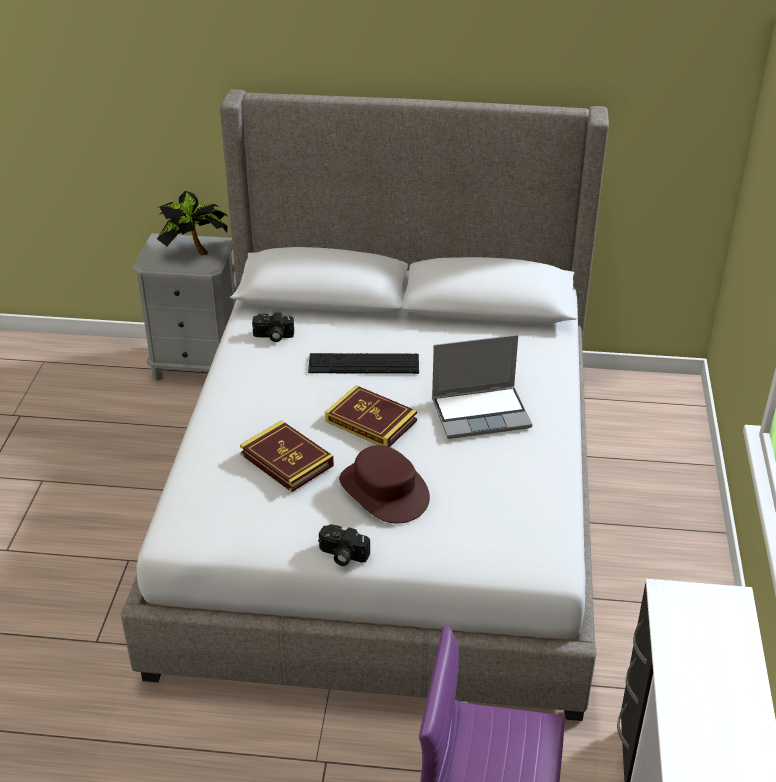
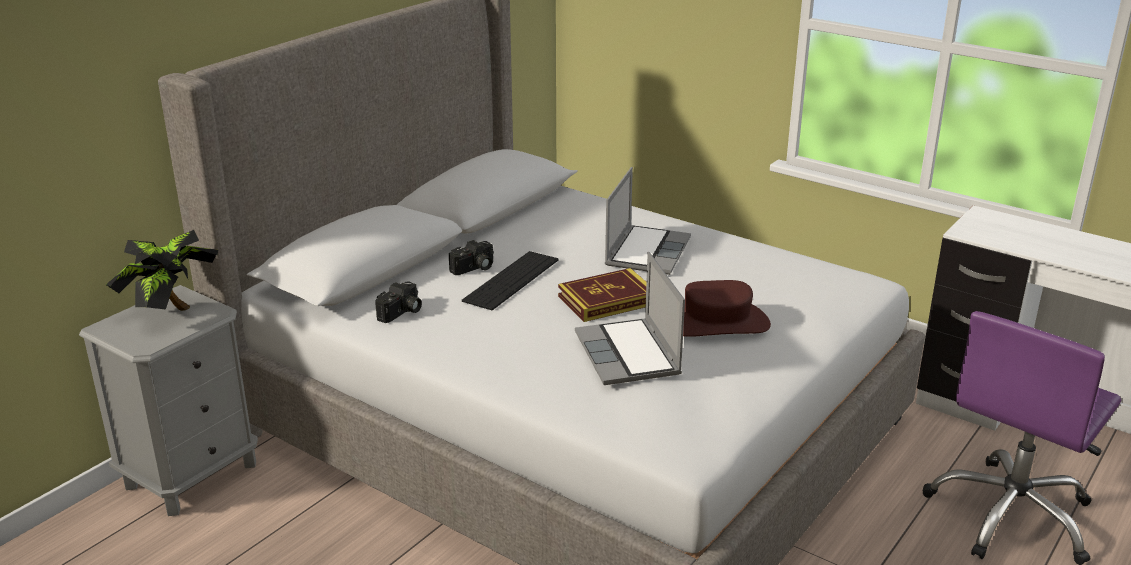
camera: 60 degrees left, 10 degrees down
book [240,420,334,492] -> laptop [575,252,685,385]
camera [318,524,370,566] -> camera moved to [449,240,494,275]

